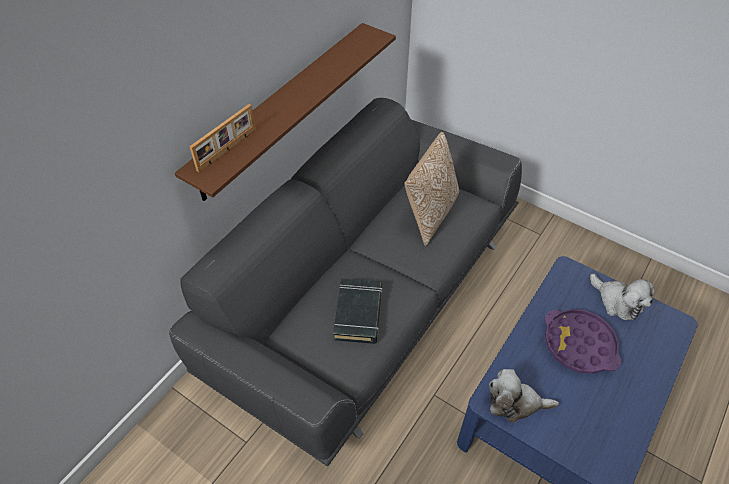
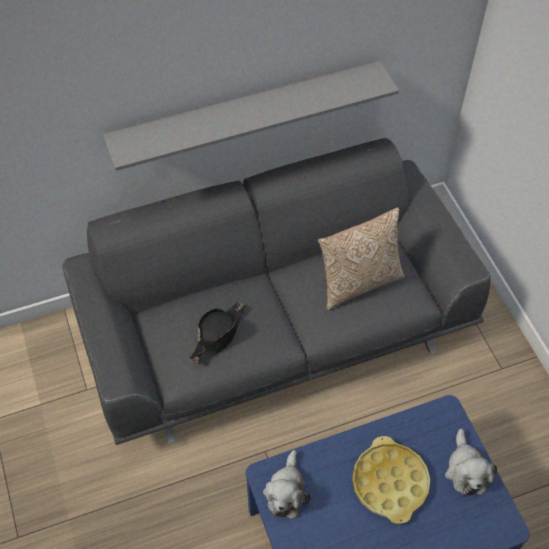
camera: 35 degrees right, 5 degrees up
brown shelf [175,23,396,201] -> grey shelf [103,61,399,171]
picture frame [189,104,256,172] -> none
black book [333,278,382,344] -> black hat [189,302,245,365]
plush toy [489,369,559,423] -> plush toy turned 120 degrees counterclockwise [263,450,311,519]
purple tray [544,309,622,374] -> yellow tray [352,436,430,524]

